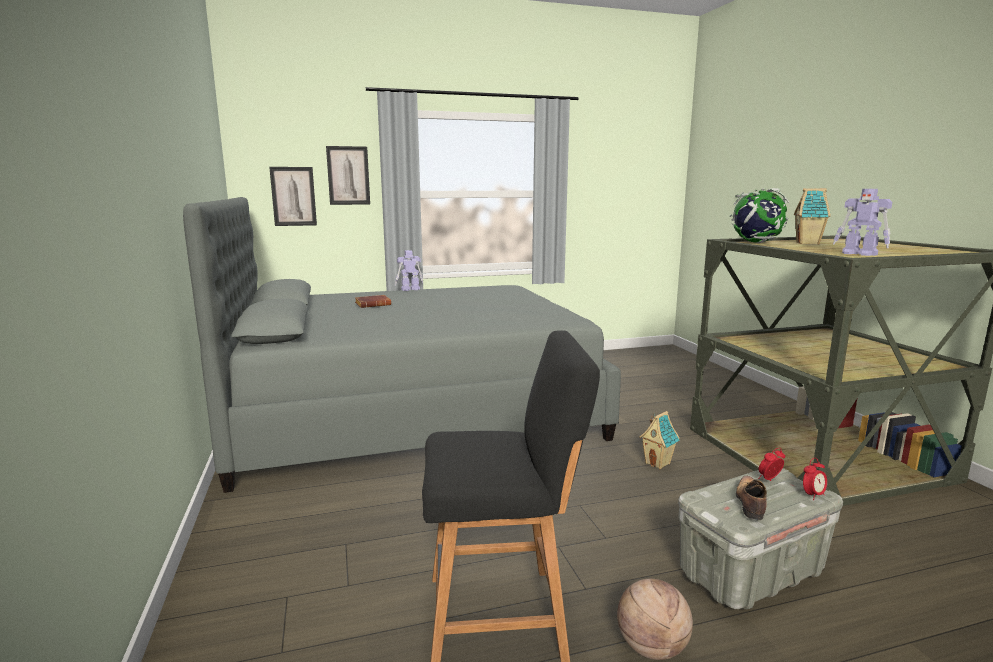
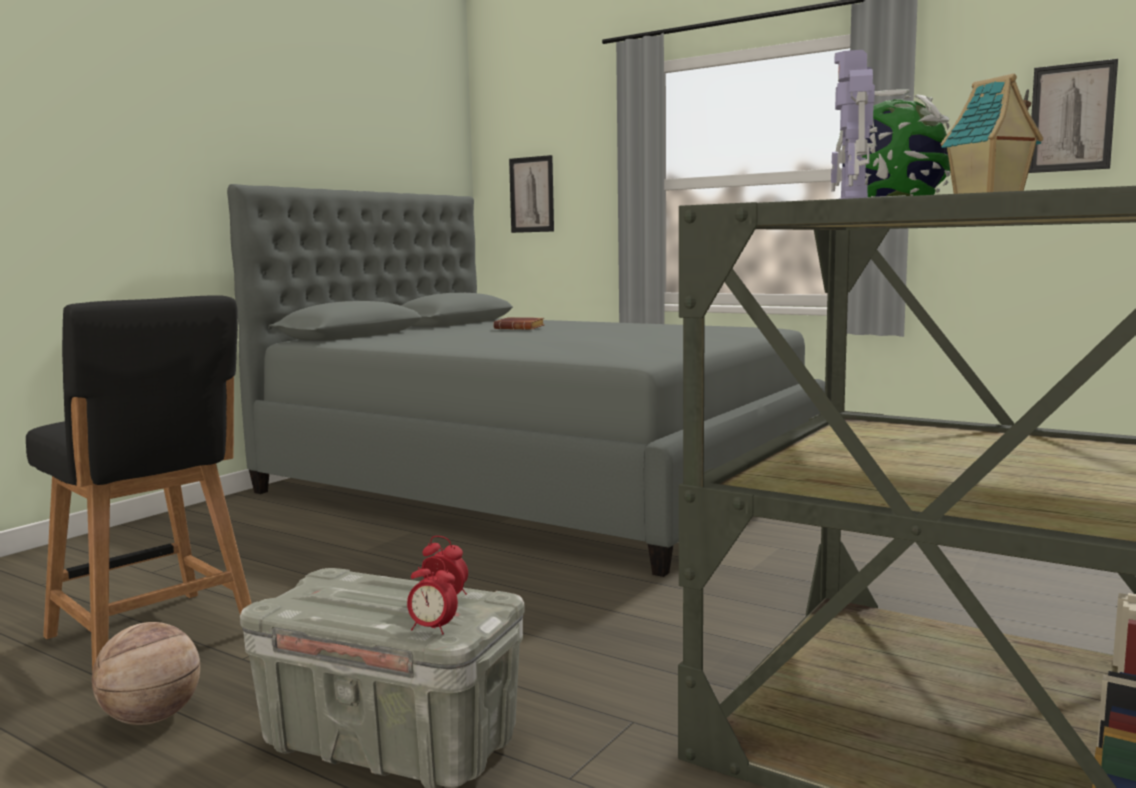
camera: 50 degrees right, 5 degrees down
picture [326,146,370,205] -> picture moved to [1029,59,1118,173]
toy robot [395,250,423,291] -> none
toy house [640,411,680,469] -> none
shoe [736,476,767,520] -> none

